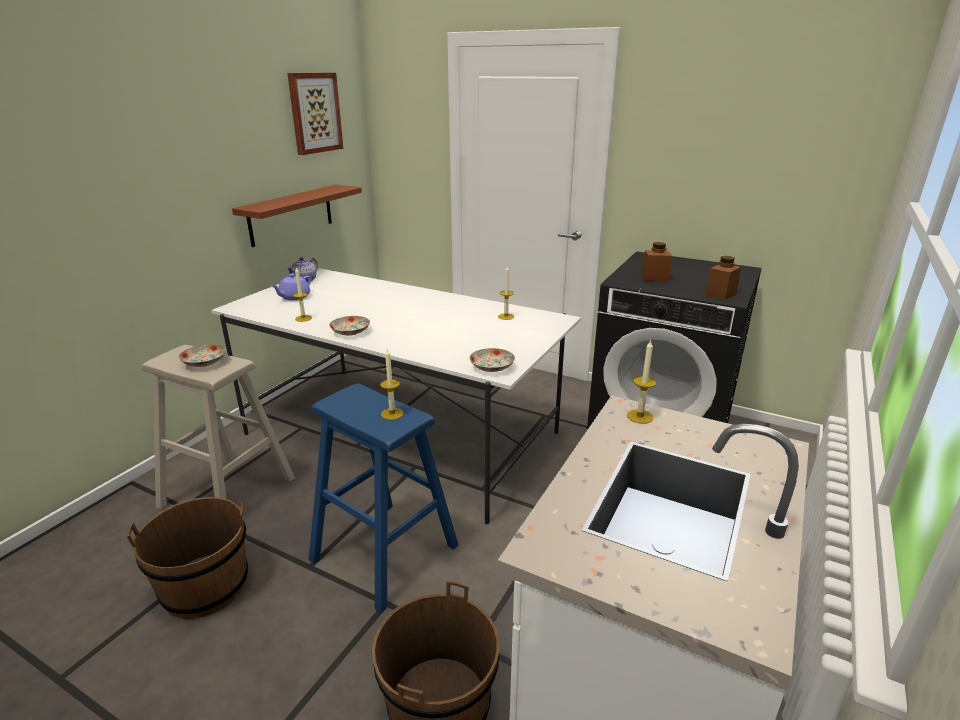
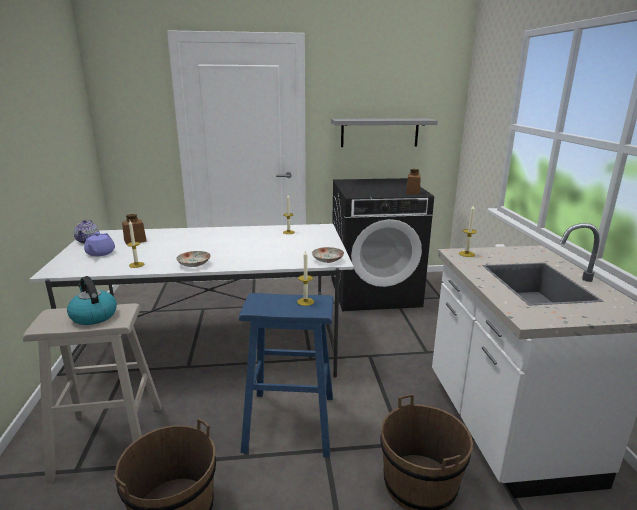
camera: 35 degrees left, 5 degrees down
plate [179,344,226,367] -> kettle [67,276,117,325]
brown shelf [232,184,362,247] -> none
picture [287,73,343,155] -> none
brown jar [641,242,672,281] -> brown jar moved to [122,214,147,245]
none -> grey shelf [331,118,438,147]

